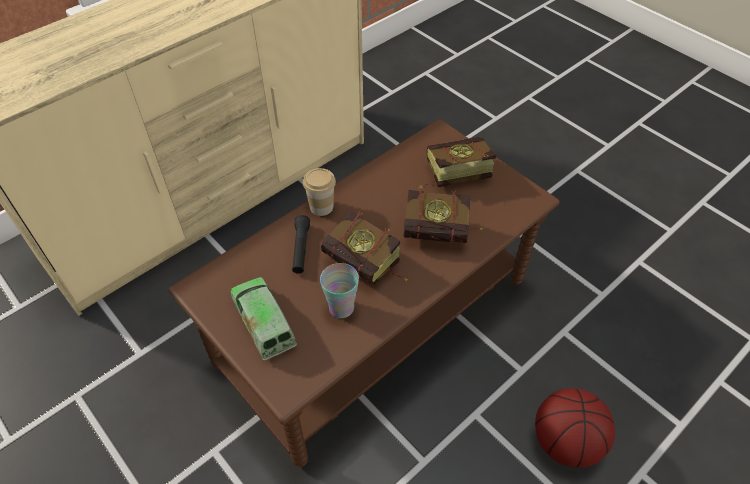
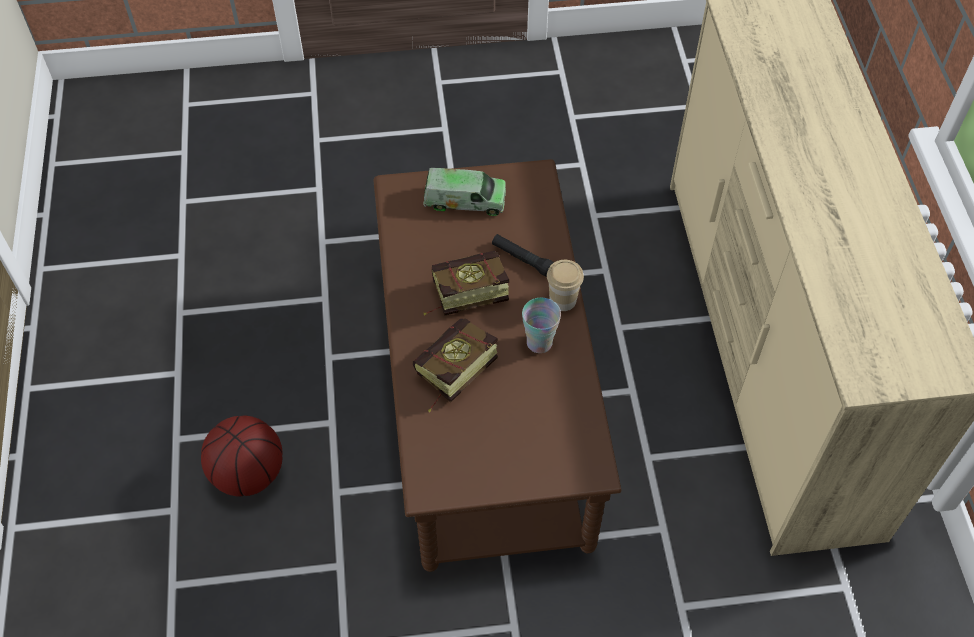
camera: 125 degrees right, 5 degrees up
cup [320,263,359,318] -> cup moved to [522,298,561,353]
book [419,137,496,188] -> none

